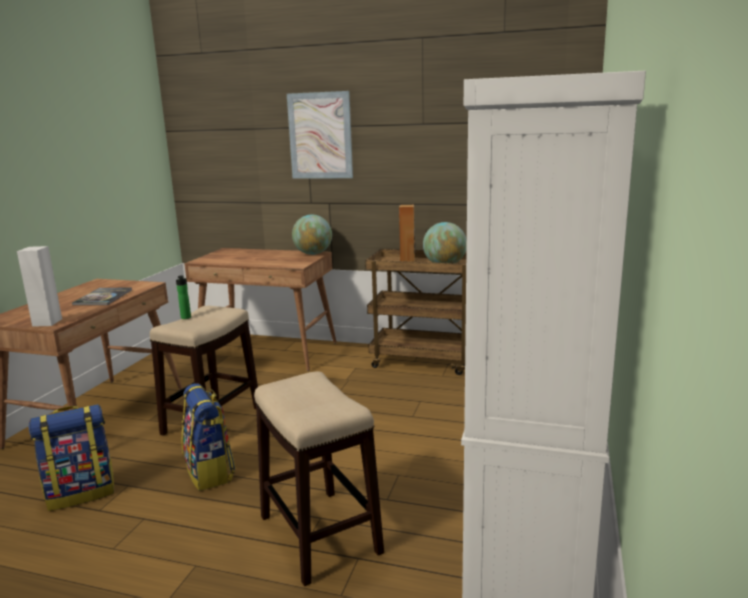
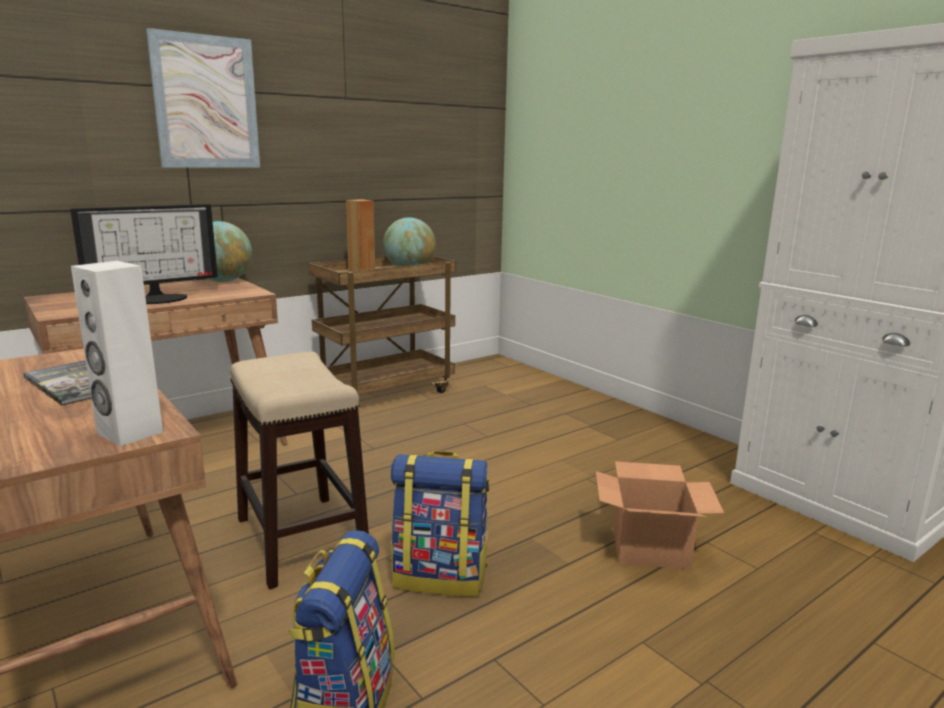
camera: 55 degrees left, 0 degrees up
bottle [176,275,191,319] -> none
stool [254,371,384,586] -> cardboard box [596,461,724,569]
none -> monitor [70,204,218,304]

